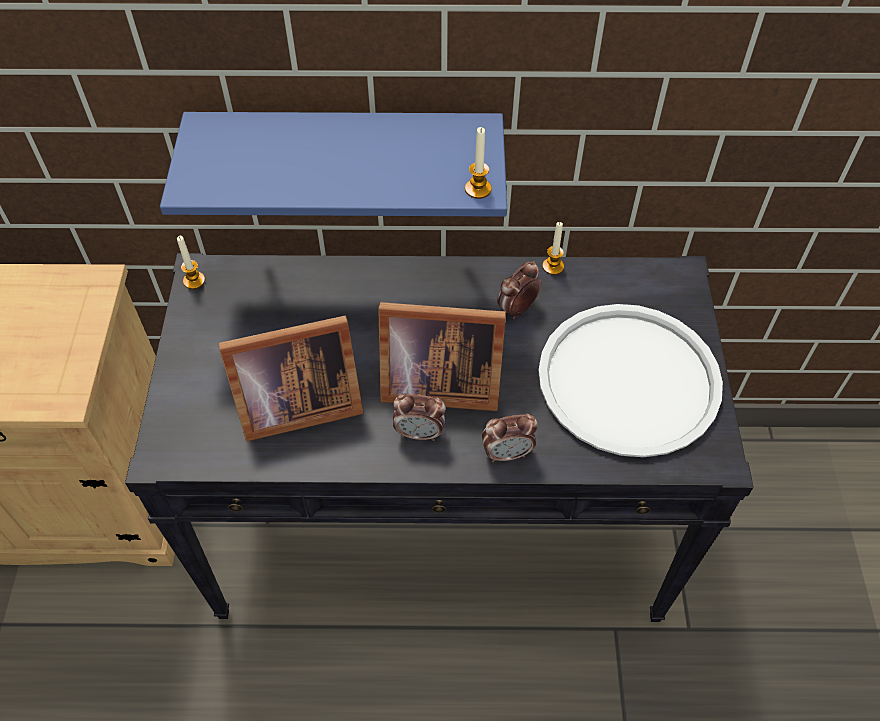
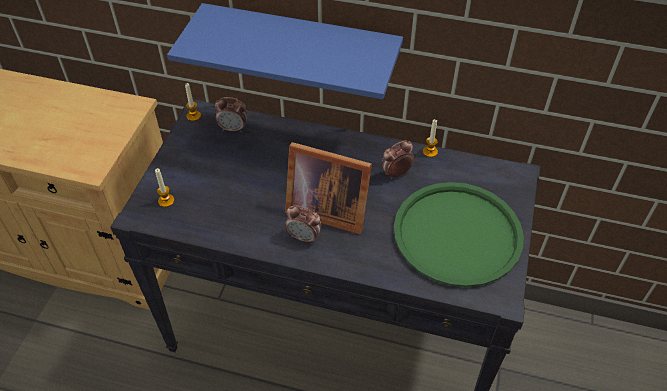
camera: 15 degrees right, 5 degrees down
picture frame [219,316,363,441] -> none
candle [465,127,492,199] -> candle moved to [155,168,174,207]
alarm clock [482,414,538,462] -> alarm clock moved to [215,97,247,132]
white tray [538,304,723,457] -> green tray [394,182,524,287]

